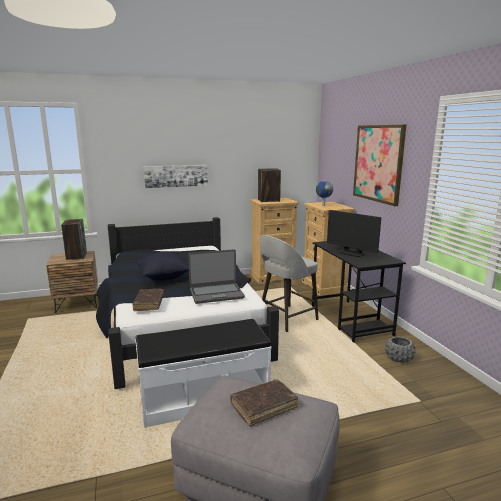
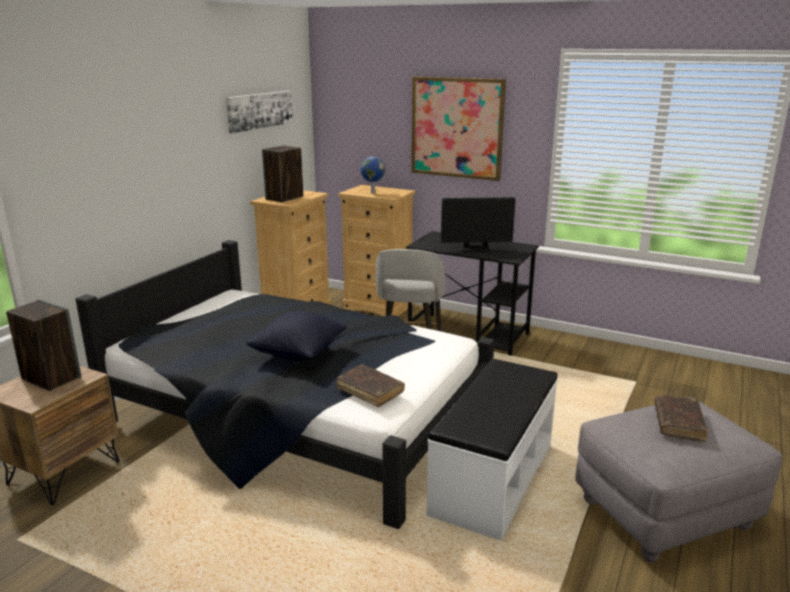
camera: 45 degrees left, 5 degrees up
picture [143,165,208,188] -> picture moved to [226,91,293,133]
laptop [188,249,245,304] -> none
grey planter [385,337,416,363] -> none

